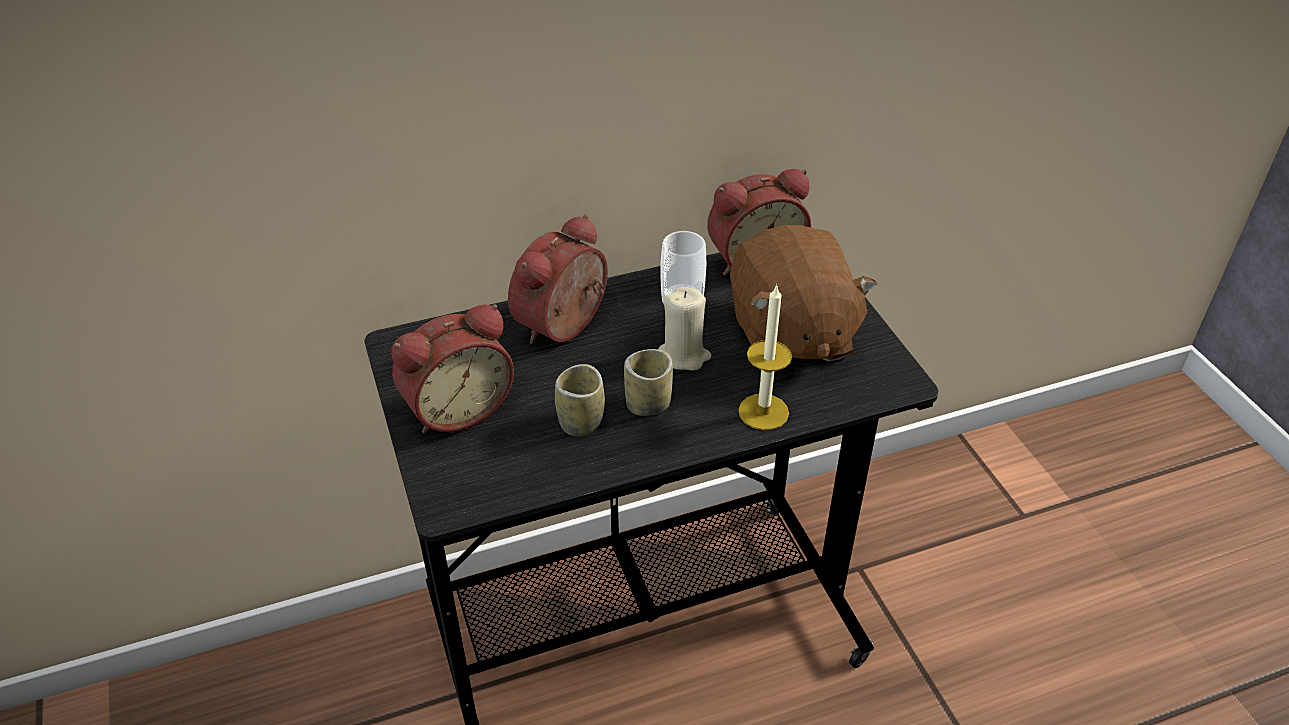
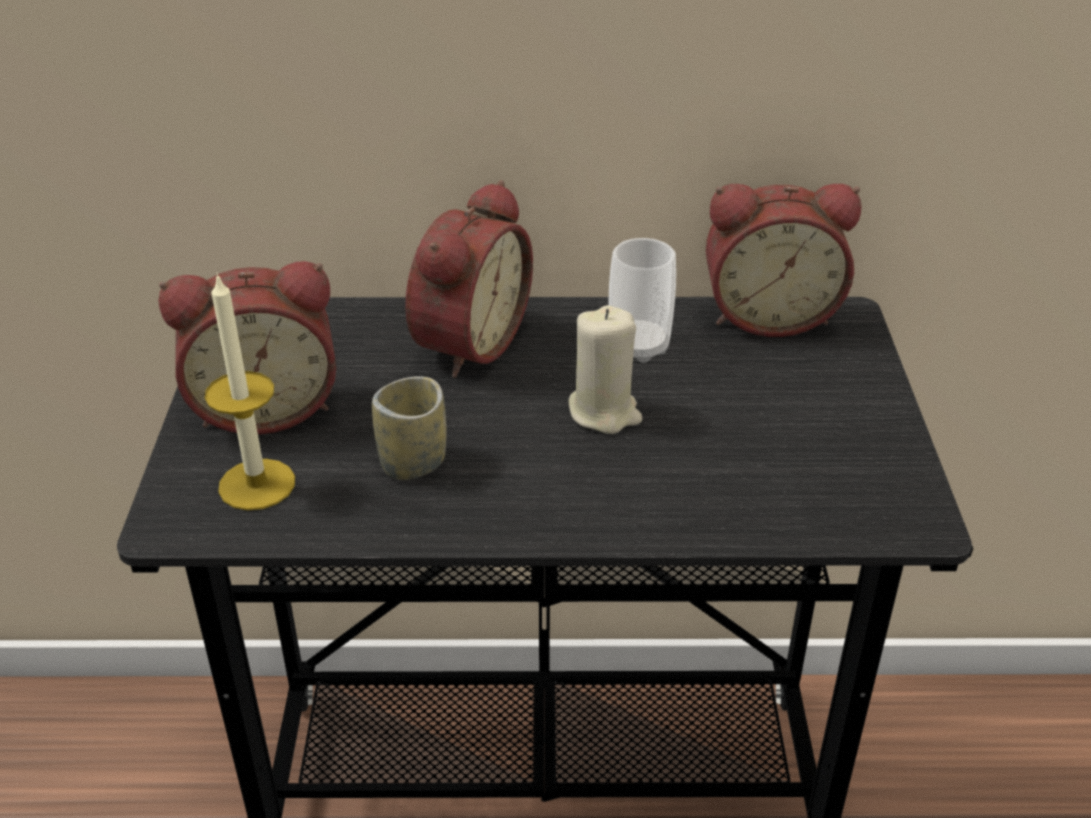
camera: 20 degrees right, 5 degrees down
alarm clock [508,214,608,344] -> alarm clock turned 150 degrees clockwise [405,180,533,378]
cup [624,349,673,416] -> none
brown plush toy [730,225,877,364] -> none
candle [738,284,792,430] -> candle moved to [205,273,295,510]

